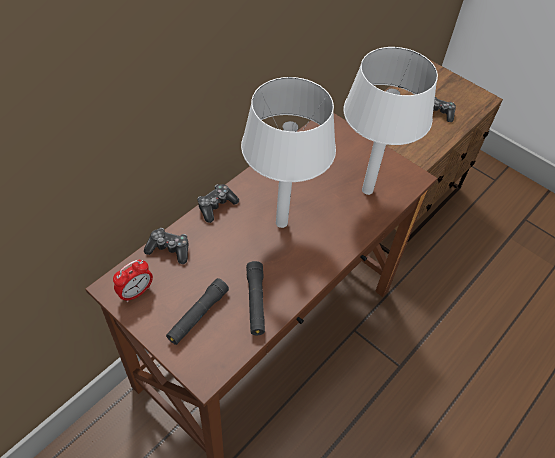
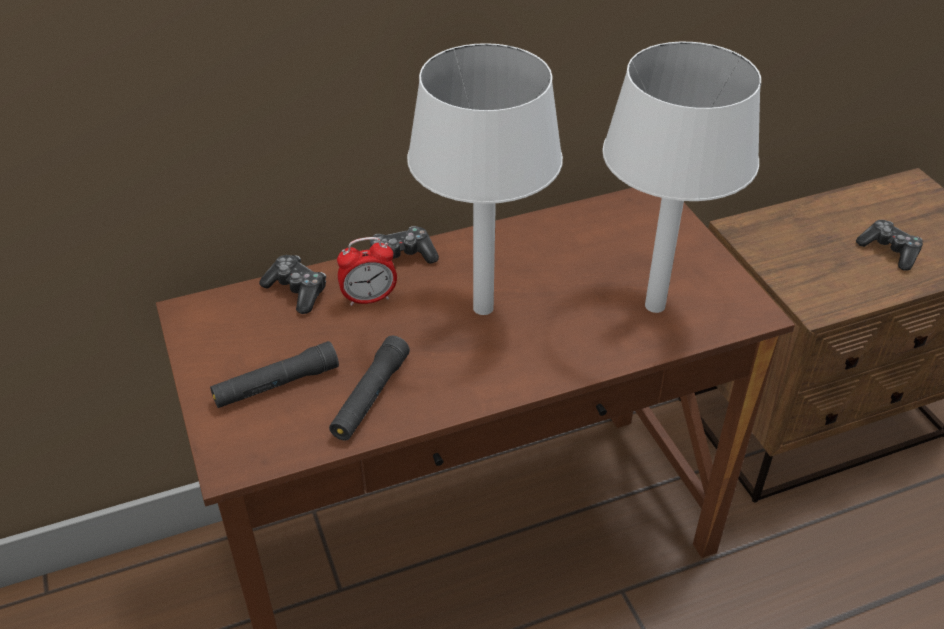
camera: 30 degrees right, 10 degrees down
alarm clock [113,260,153,303] -> alarm clock moved to [337,237,397,306]

